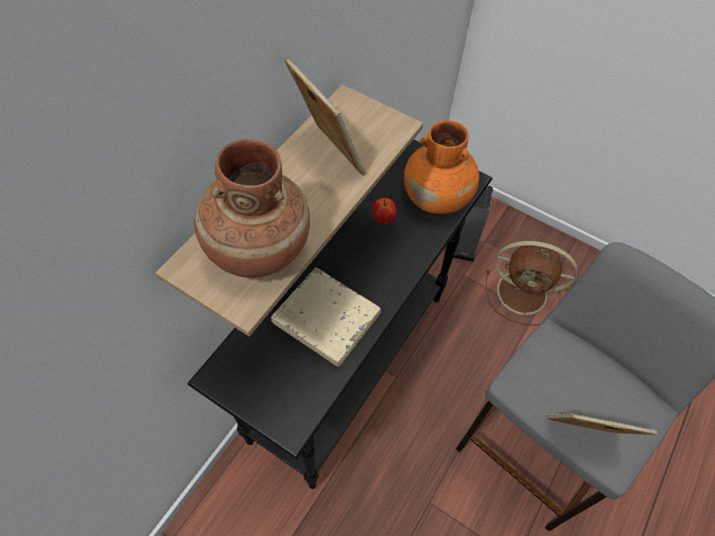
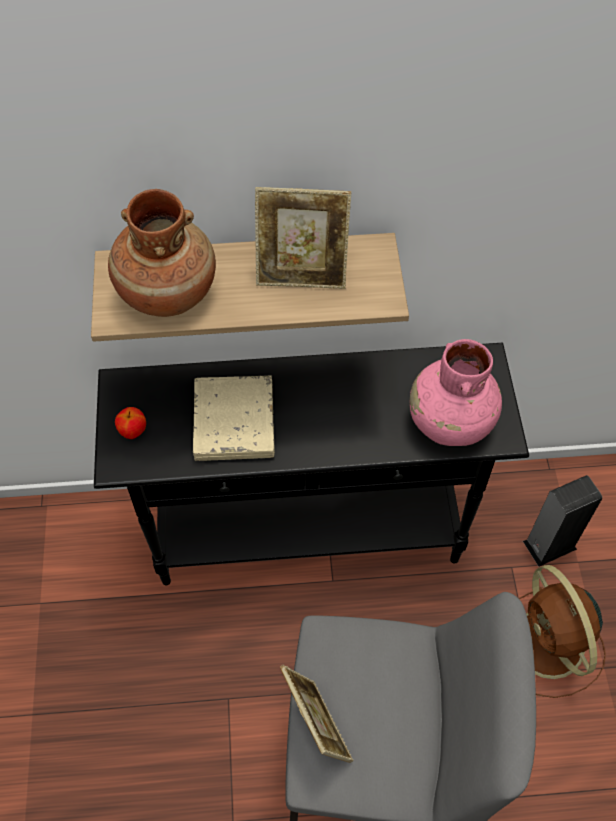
camera: 55 degrees right, 0 degrees up
picture frame [284,57,366,176] -> picture frame turned 75 degrees clockwise [255,187,351,289]
apple [372,198,396,224] -> apple moved to [115,407,146,439]
orange vase [404,120,479,214] -> pink vase [410,339,502,446]

